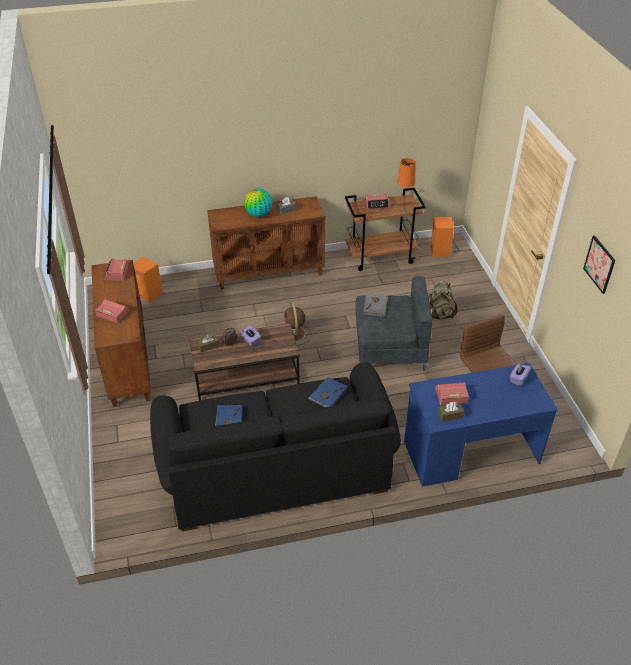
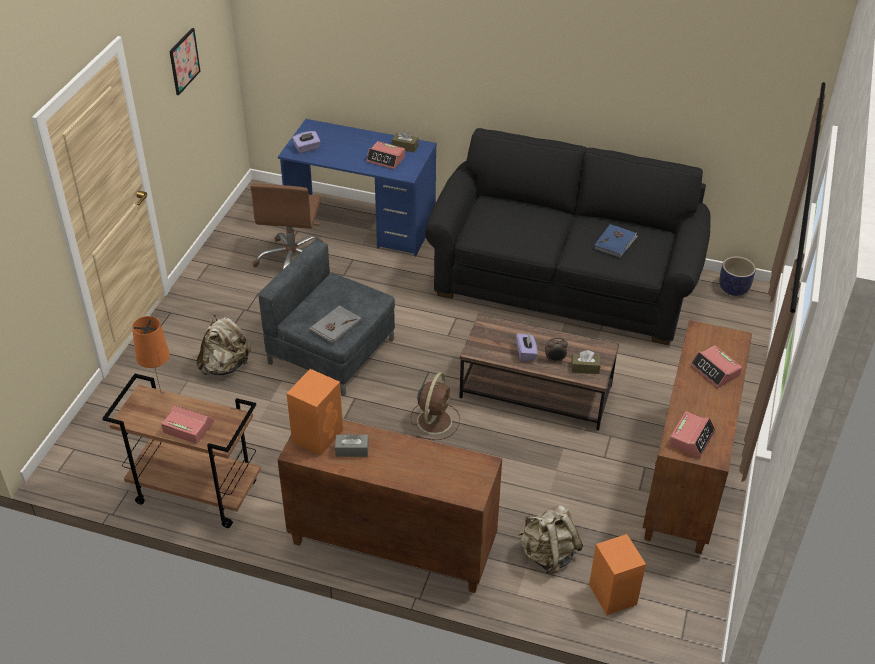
camera: 150 degrees left, 0 degrees up
globe [244,188,273,217] -> none
blue book [308,377,348,407] -> none
orange speaker [431,217,454,257] -> orange speaker moved to [287,369,343,456]
none -> beige backpack [518,505,583,574]
none -> planter [719,256,756,296]

